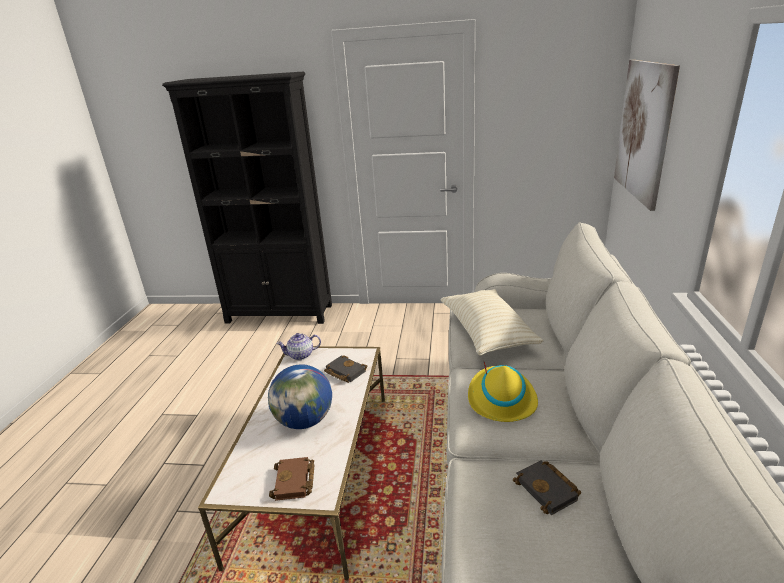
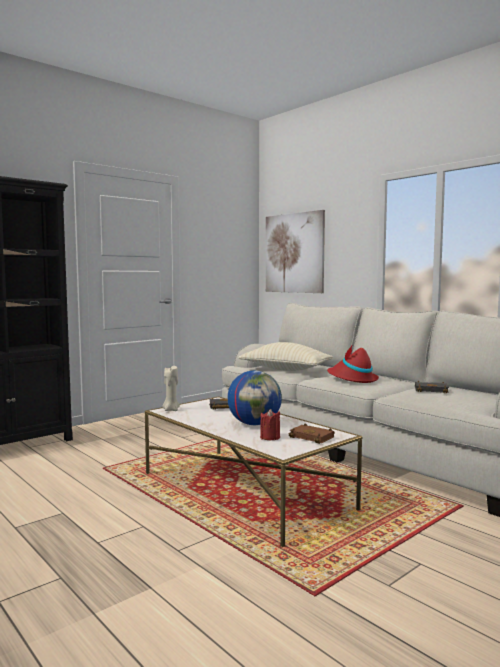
camera: 50 degrees left, 20 degrees down
teapot [276,333,321,360] -> beige candle [163,366,180,411]
yellow hat [468,362,538,422] -> red hat [327,346,379,383]
none -> red candle [260,409,280,440]

